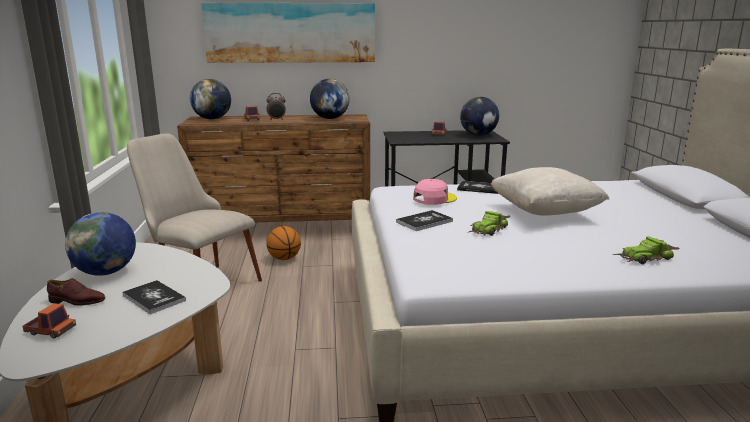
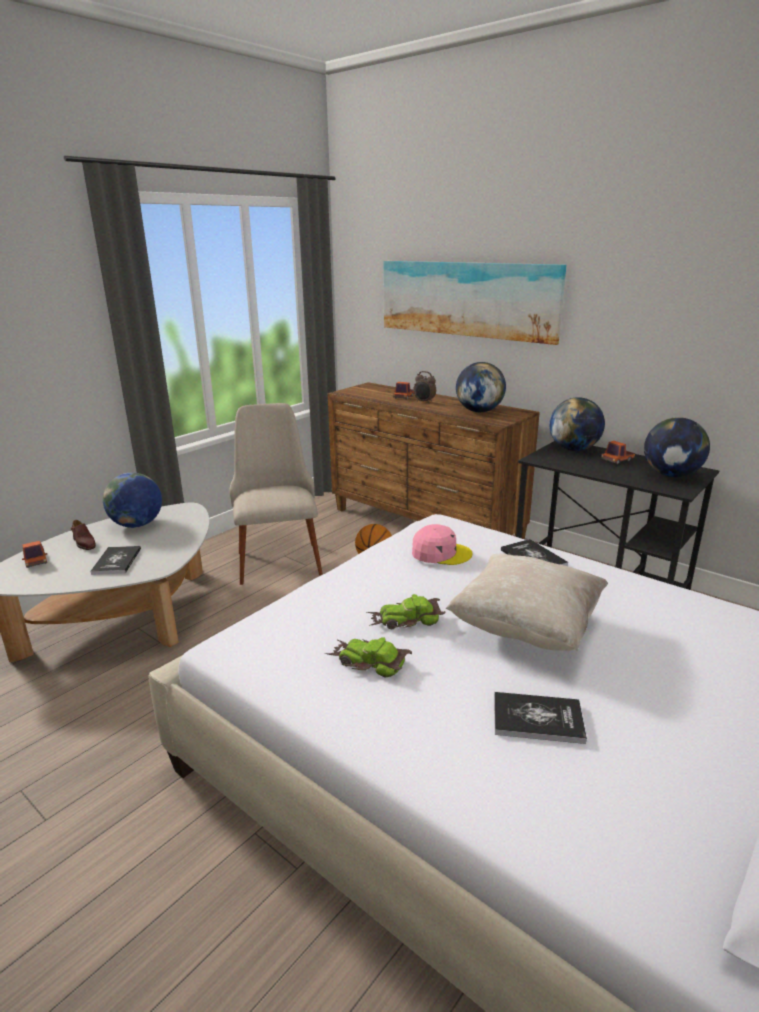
camera: 45 degrees right, 5 degrees up
globe [190,79,231,119] -> globe moved to [549,397,605,451]
book [396,210,453,231] -> book moved to [494,692,587,744]
toy car [613,236,679,264] -> toy car moved to [325,637,412,677]

